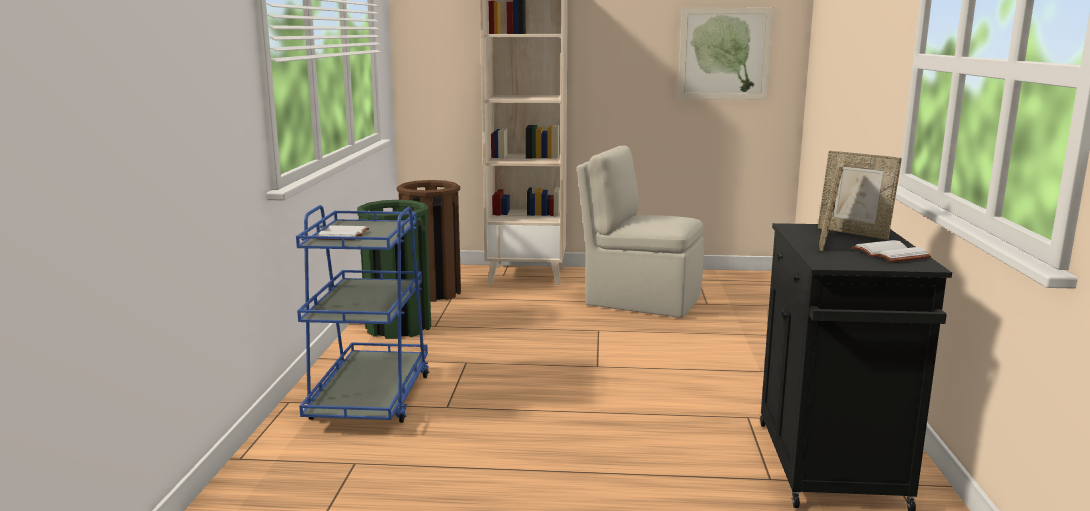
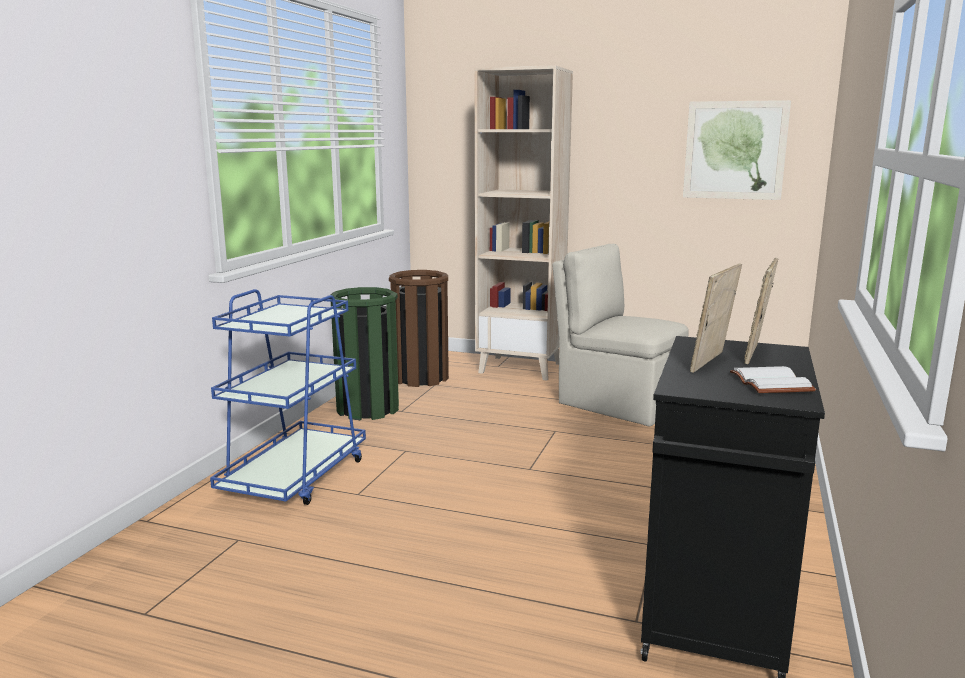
camera: 15 degrees right, 0 degrees up
white book [318,225,369,240] -> none
picture frame [818,151,902,240] -> picture frame turned 60 degrees clockwise [744,258,779,364]

